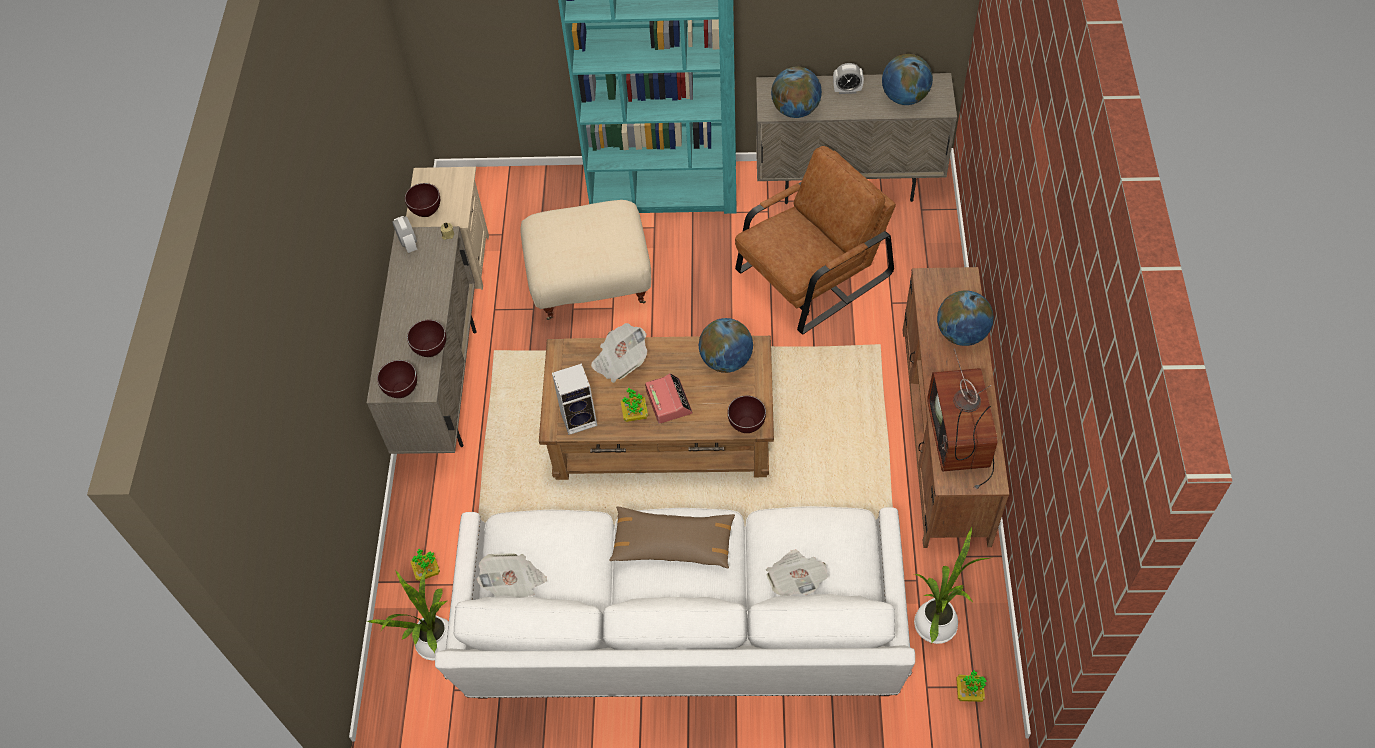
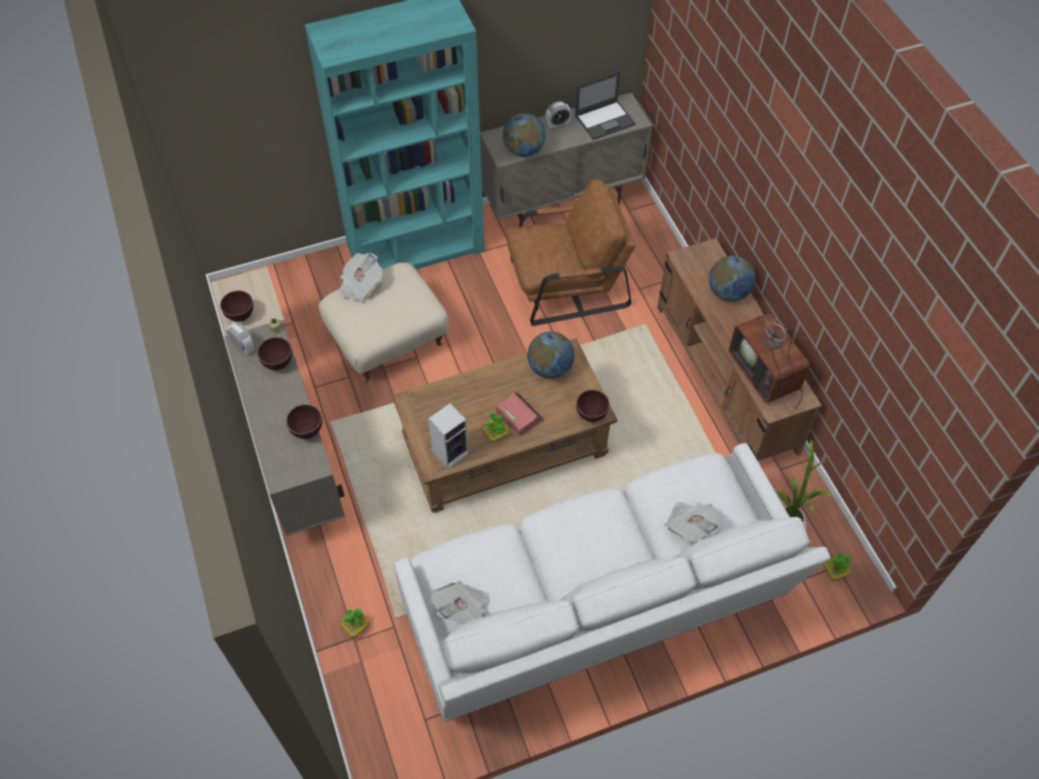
camera: 25 degrees left, 0 degrees up
potted plant [367,569,449,661] -> none
brown bowl [377,360,417,398] -> brown bowl moved to [257,337,292,370]
newspaper [591,323,647,383] -> newspaper moved to [338,253,383,302]
brown pillow [609,507,735,568] -> none
brown armchair [735,146,896,335] -> brown armchair turned 45 degrees clockwise [507,179,636,326]
globe [882,54,933,105] -> laptop [575,71,636,140]

